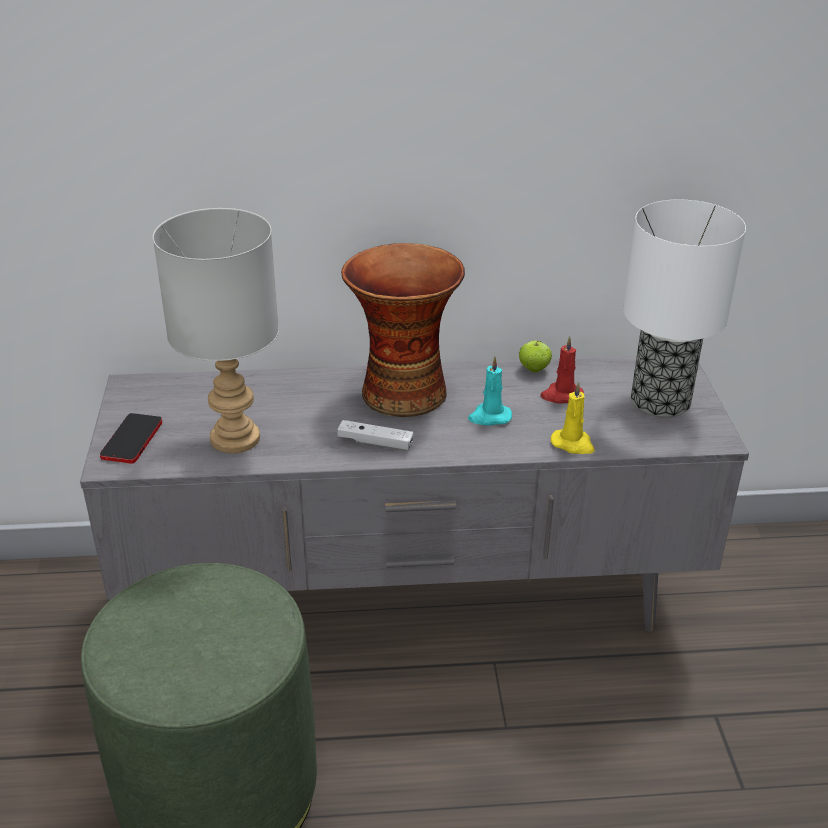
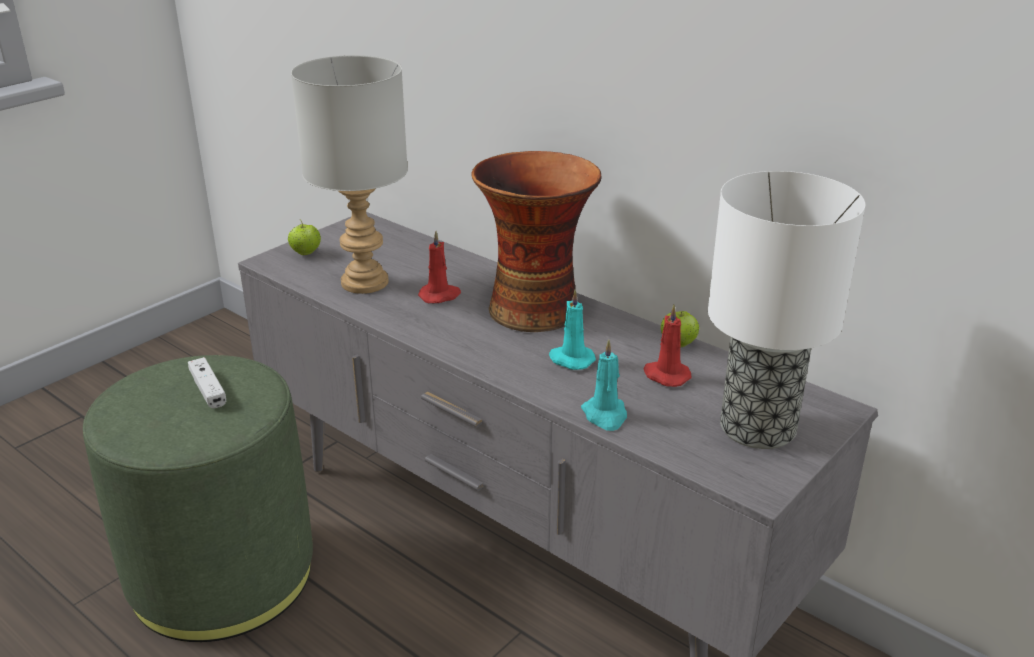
camera: 45 degrees right, 5 degrees down
phone [100,413,162,464] -> apple [288,220,321,255]
white game controller [337,420,414,451] -> white game controller moved to [188,357,226,408]
yellow candle [551,382,595,454] -> turquoise candle [581,340,627,431]
none -> red candle [418,231,461,303]

